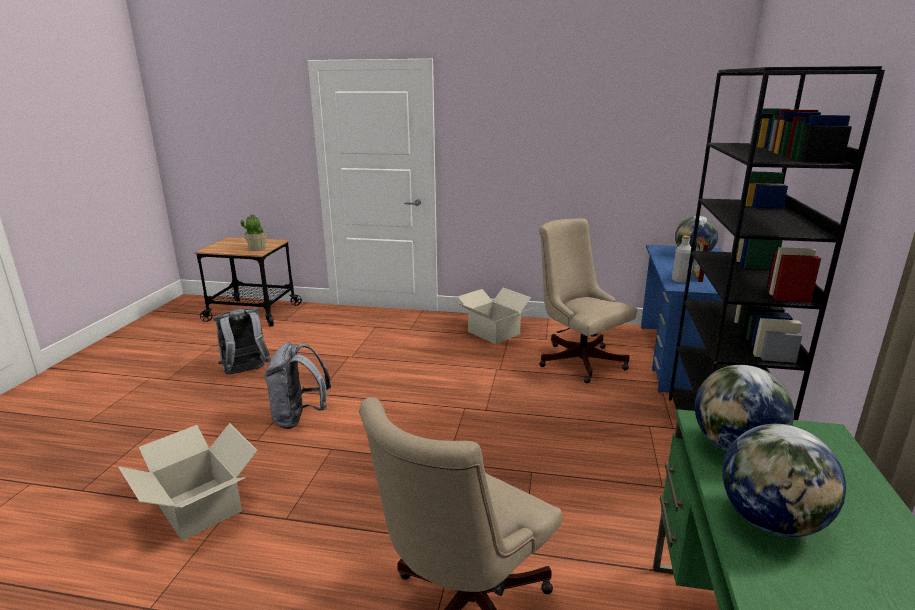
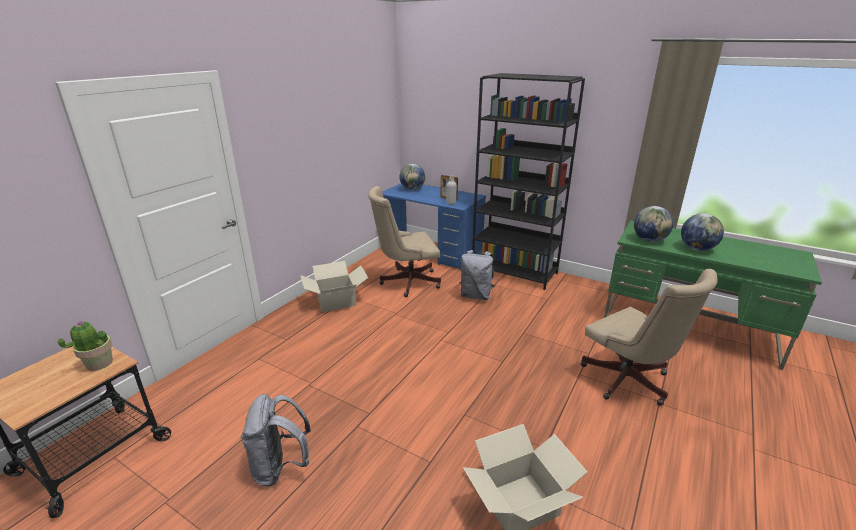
camera: 70 degrees left, 5 degrees up
grey backpack [264,342,331,429] -> grey backpack moved to [460,250,495,300]

